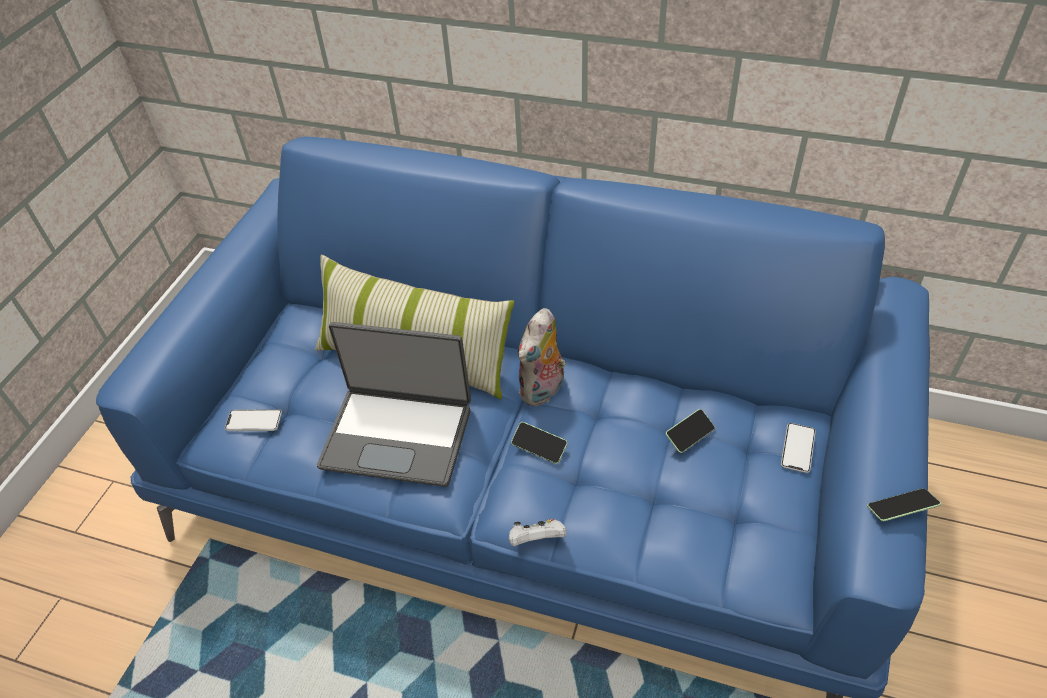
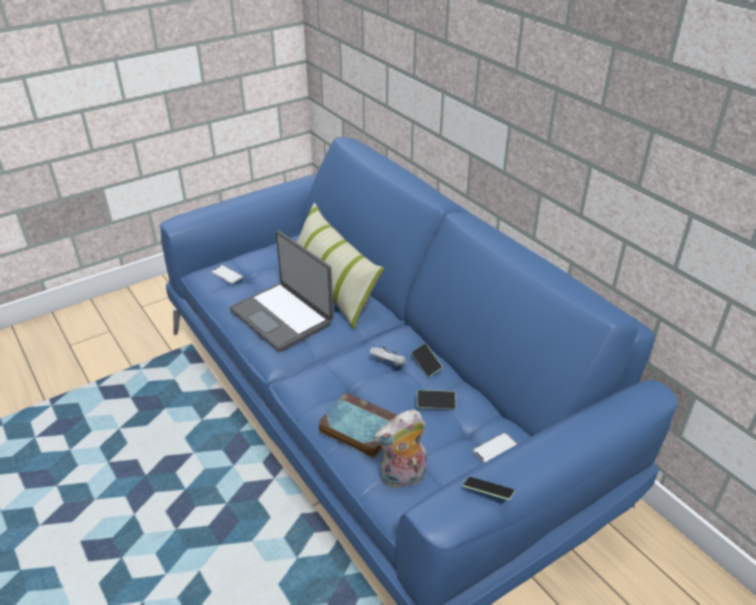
camera: 35 degrees right, 10 degrees down
white game controller [509,519,566,546] -> white game controller moved to [369,346,405,366]
phone [511,422,567,464] -> phone moved to [412,343,443,377]
plush toy [517,308,566,406] -> plush toy moved to [374,409,427,489]
none -> book [318,392,396,459]

